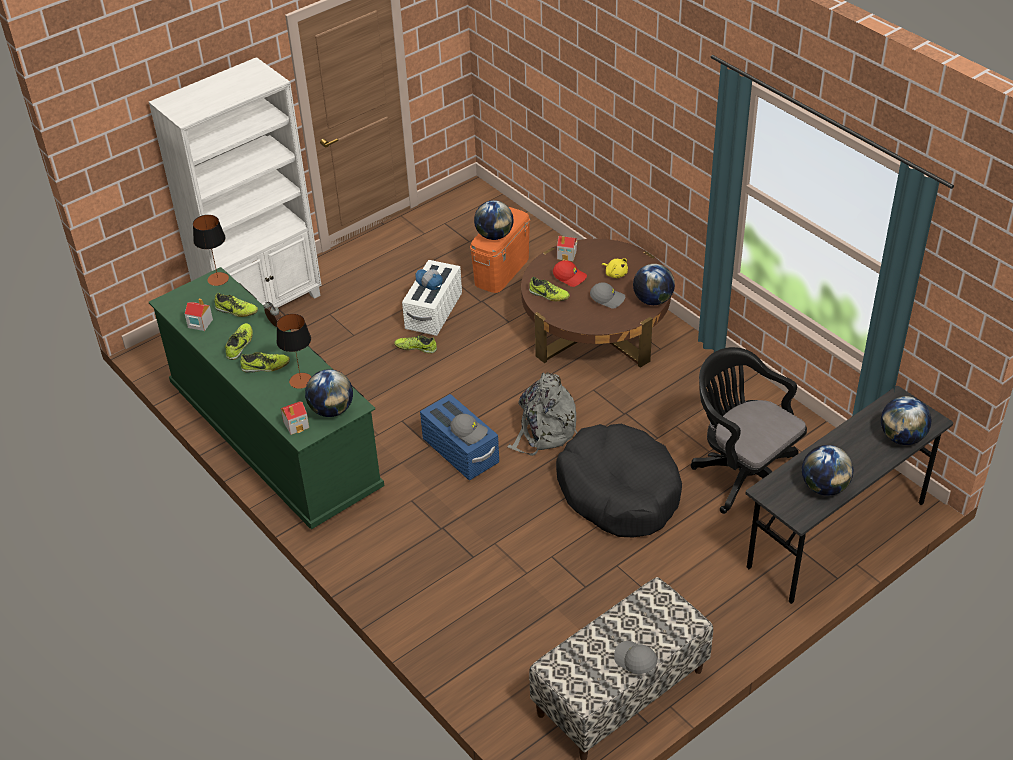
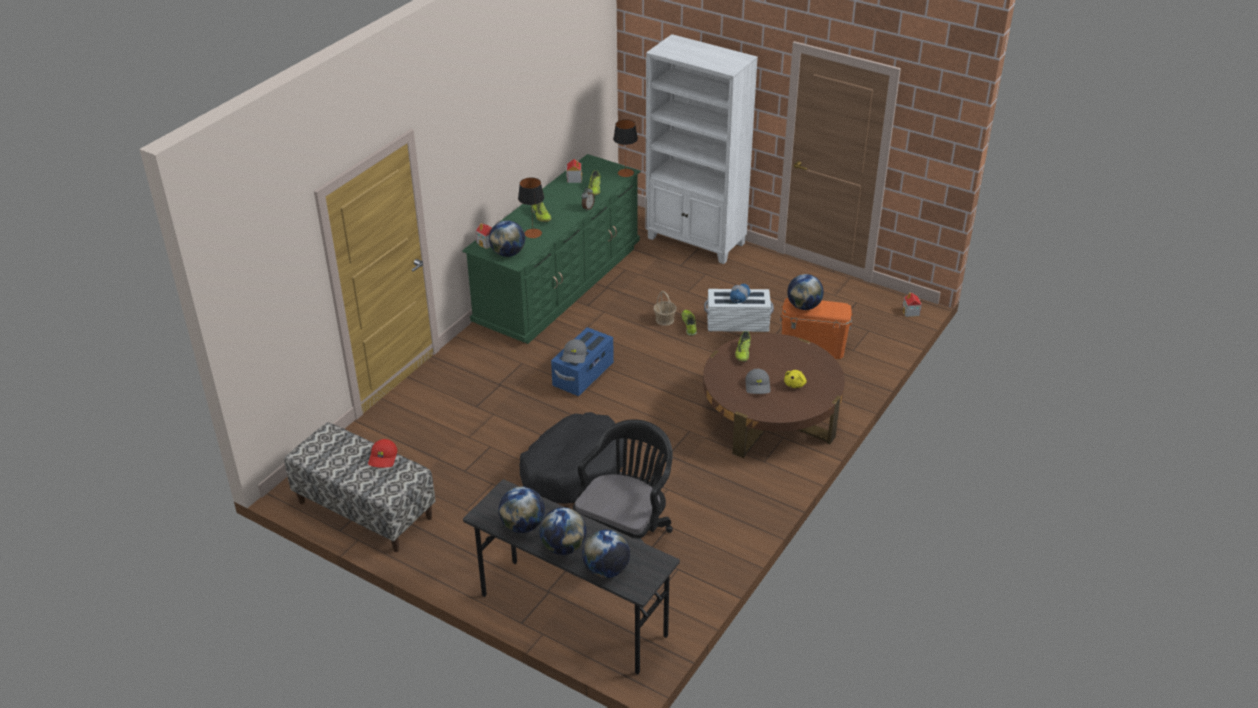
camera: 70 degrees right, 5 degrees down
shoe [225,323,253,360] -> none
grey backpack [507,372,577,456] -> none
red cap [553,260,587,287] -> red cap moved to [368,439,397,468]
toy house [557,236,577,261] -> toy house moved to [902,292,922,317]
grey cap [614,641,658,674] -> none
globe [633,264,675,305] -> globe moved to [539,507,586,555]
none -> basket [654,291,677,326]

